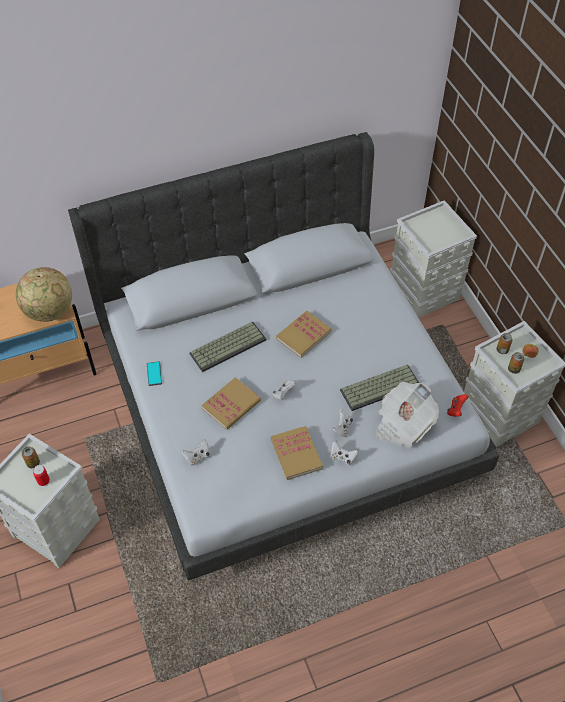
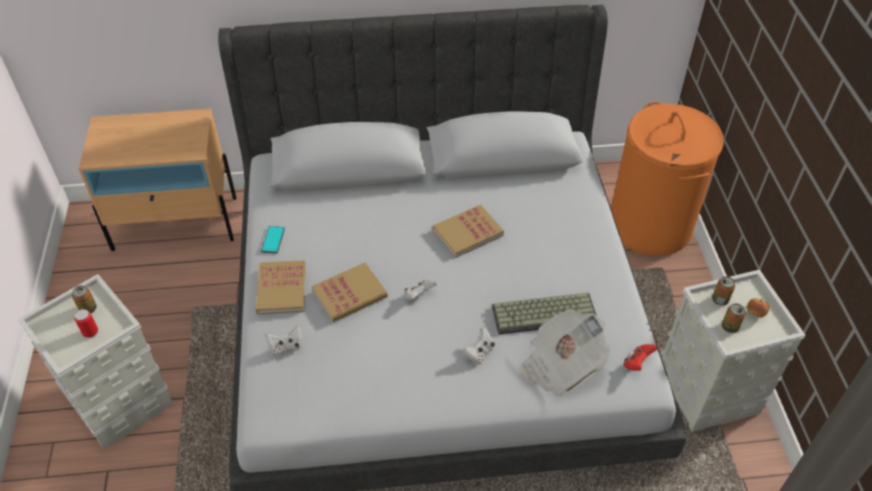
camera: 15 degrees right, 5 degrees down
globe [16,267,72,322] -> none
keyboard [189,322,266,372] -> none
book [271,426,323,480] -> book moved to [256,260,306,315]
white game controller [331,440,359,465] -> none
grey storage box [390,200,477,318] -> orange laundry basket [611,101,724,256]

